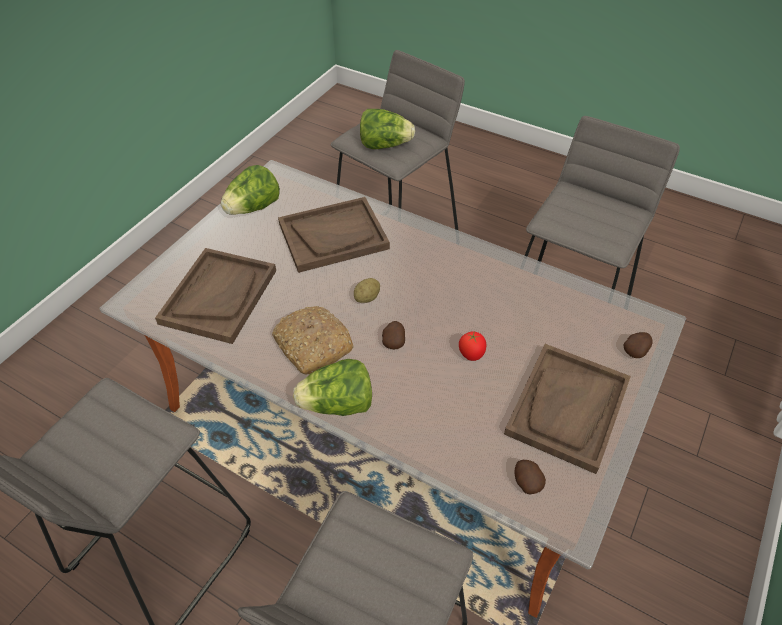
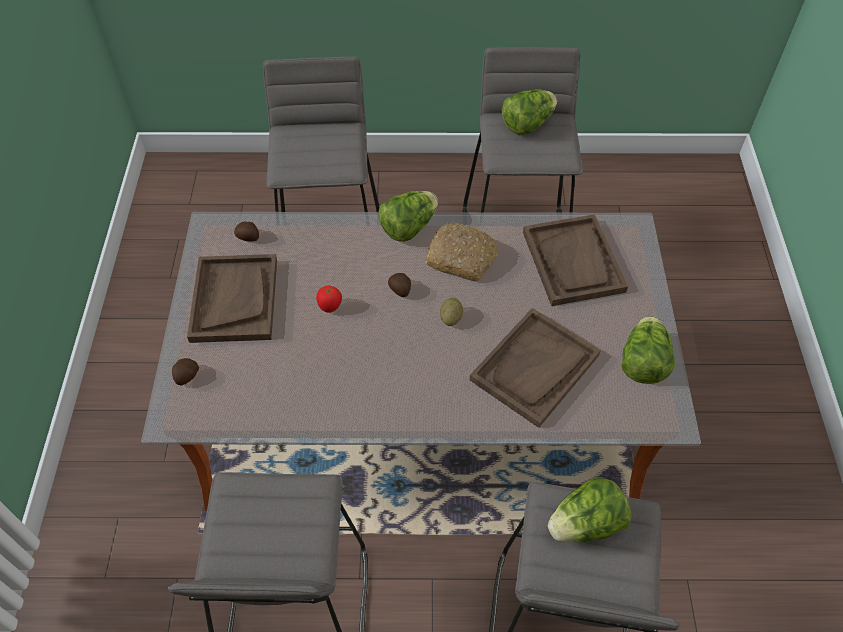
camera: 150 degrees right, 5 degrees up
none -> lettuce [502,89,557,135]

